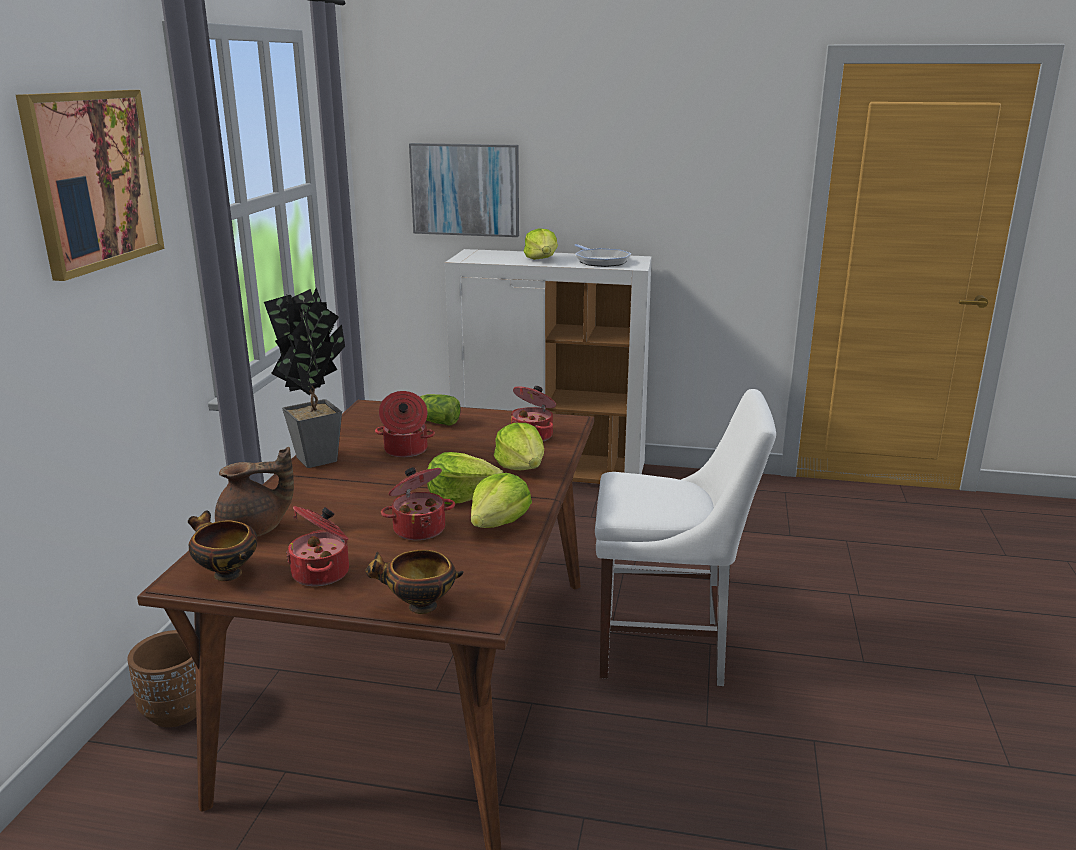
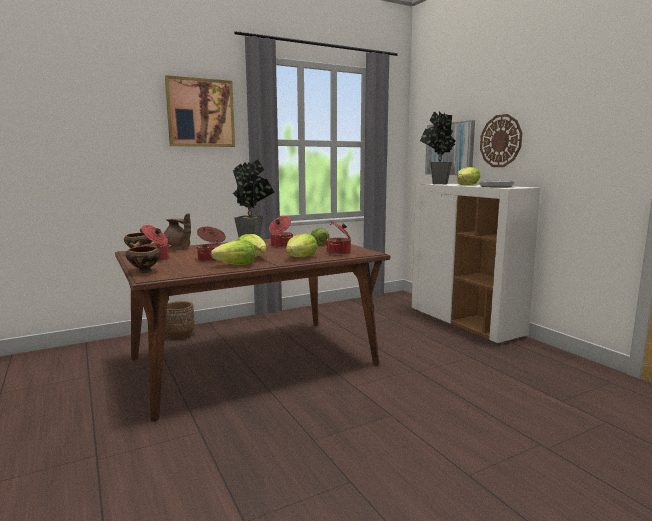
camera: 50 degrees right, 10 degrees down
white chair [595,389,776,686] -> none
none -> potted plant [420,111,456,184]
none -> wall clock [480,114,522,167]

